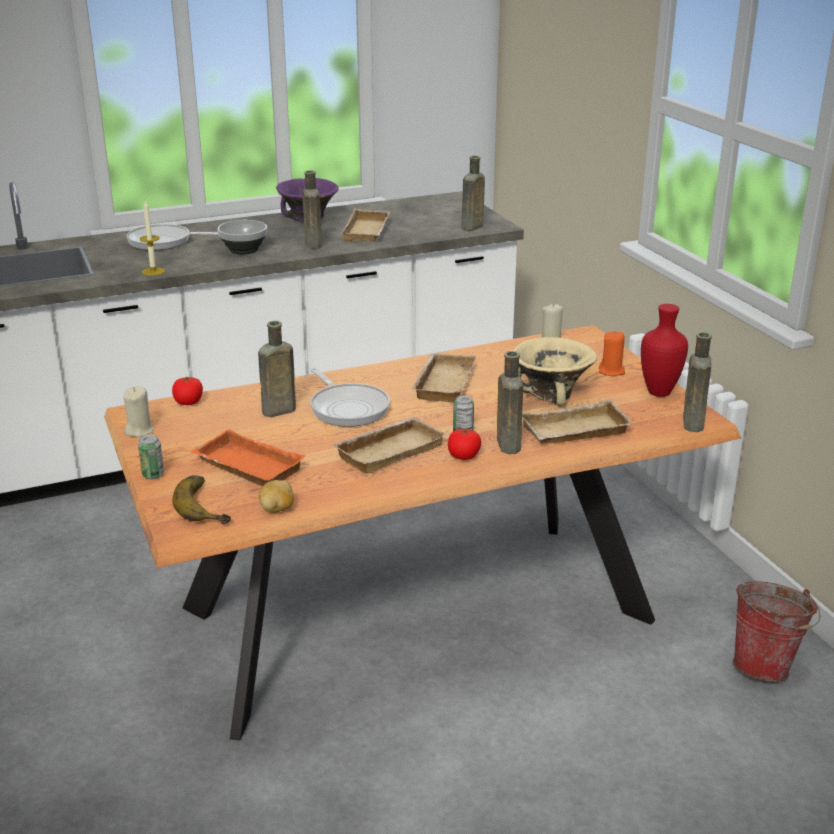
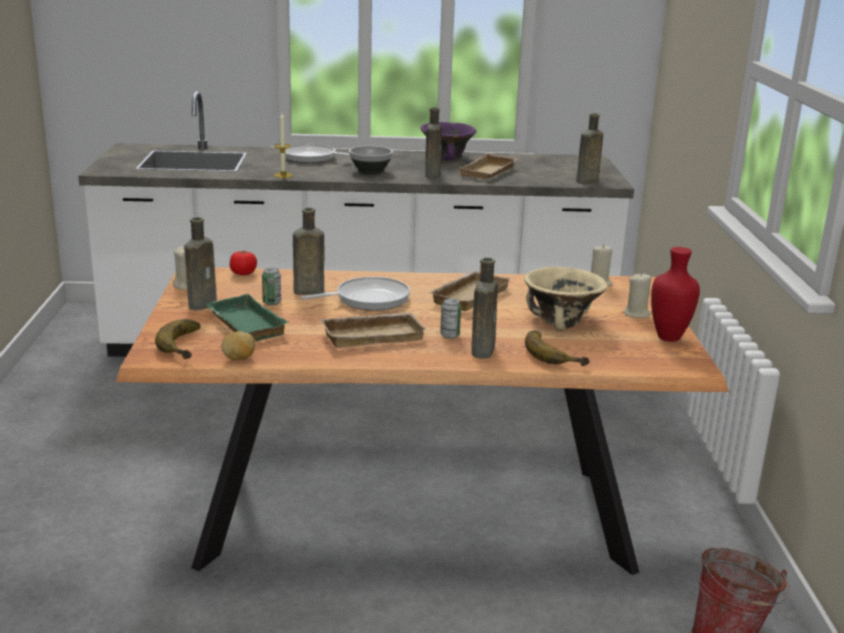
camera: 20 degrees right, 5 degrees down
can [138,435,164,479] -> can moved to [262,268,281,305]
orange tray [191,429,305,486] -> green tray [205,294,289,341]
frying pan [310,368,390,427] -> frying pan turned 105 degrees counterclockwise [301,277,410,311]
tomato [448,428,481,460] -> none
beige tray [522,399,633,444] -> banana [525,330,590,366]
orange candle [599,331,625,376] -> beige candle [623,273,651,318]
brown bottle [683,332,712,432] -> brown bottle moved to [185,217,217,310]

